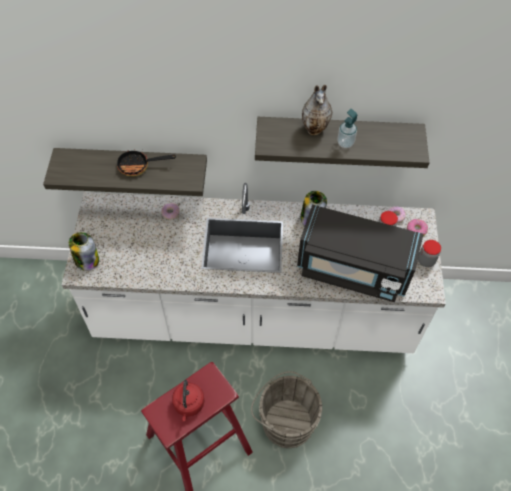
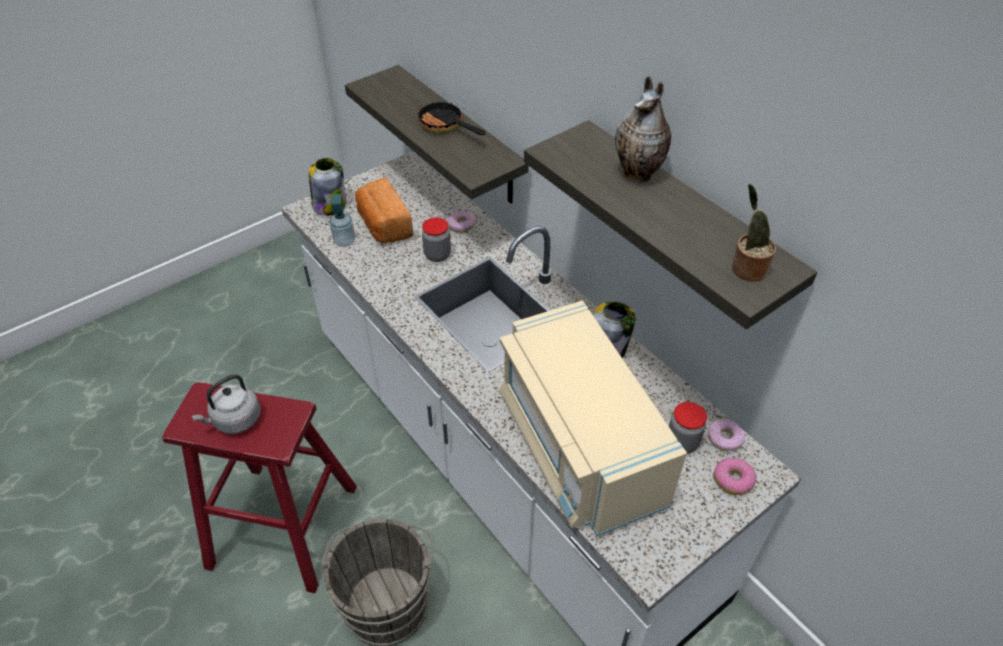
camera: 50 degrees right, 10 degrees down
red kettle [172,380,204,421] -> grey kettle [191,374,260,434]
black microwave [297,205,423,302] -> beige microwave [500,301,687,536]
soap dispenser [337,109,357,148] -> soap dispenser moved to [330,194,355,247]
jar [418,240,441,267] -> jar moved to [422,217,451,262]
none -> bread [355,178,413,243]
none -> potted plant [732,184,776,281]

